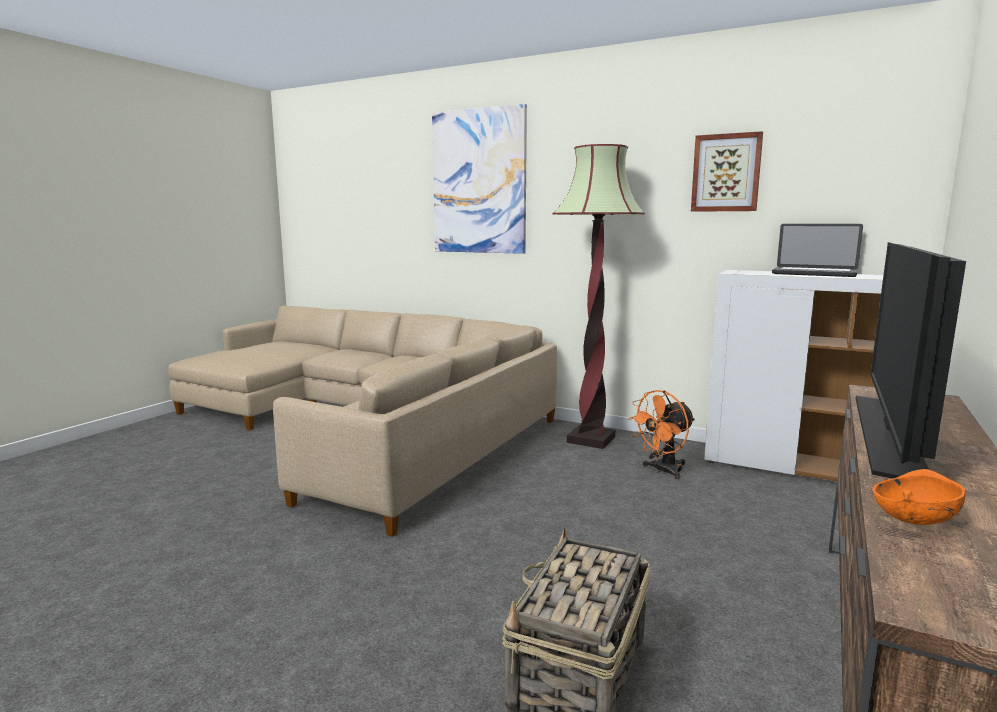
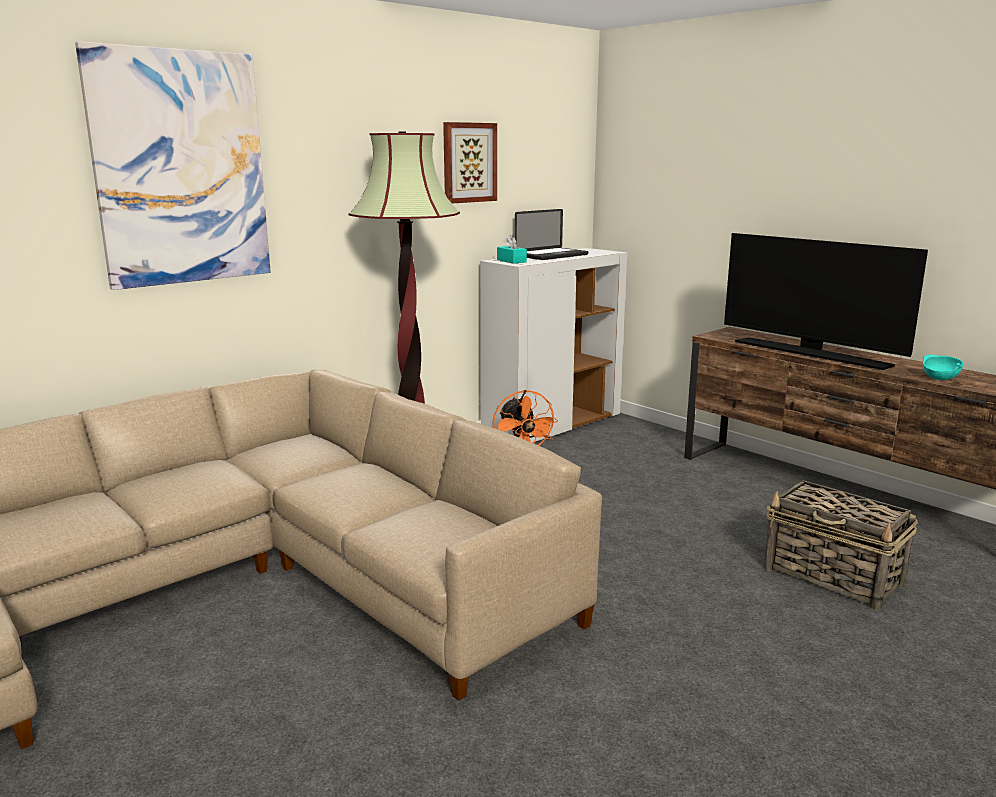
camera: 70 degrees left, 5 degrees up
orange bowl [872,469,966,525] -> turquoise bowl [923,355,963,380]
none -> turquoise tissue box [497,235,527,264]

